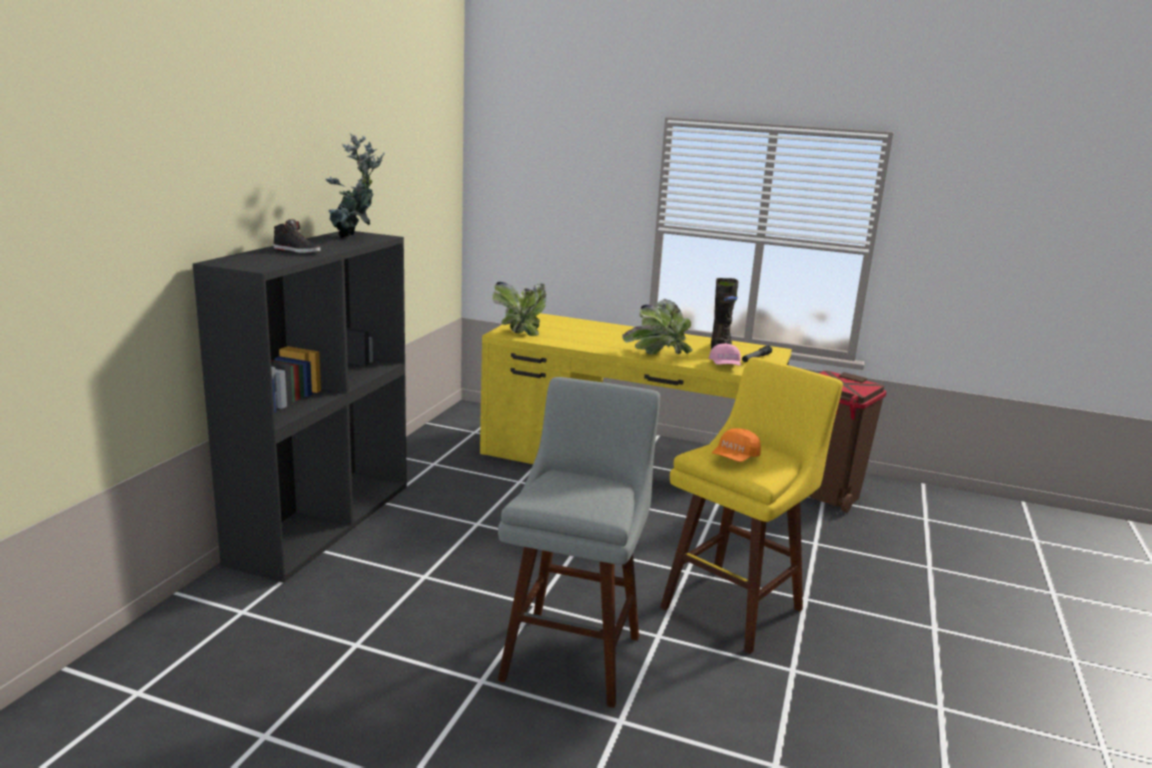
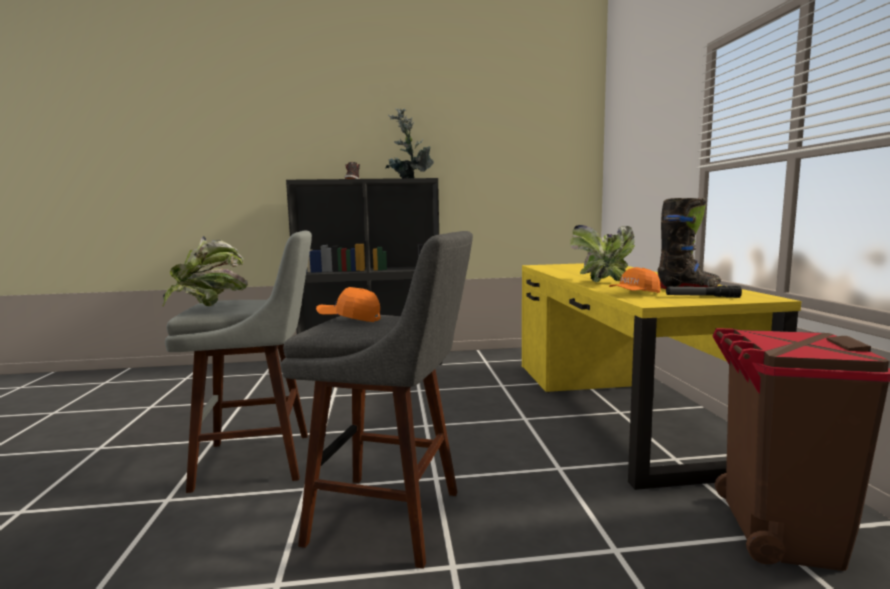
camera: 65 degrees right, 10 degrees down
potted plant [492,281,547,336] -> potted plant moved to [162,236,248,307]
yellow stool [660,357,843,654] -> grey stool [281,231,473,569]
pink cap [709,343,741,366] -> orange cap [609,267,660,293]

